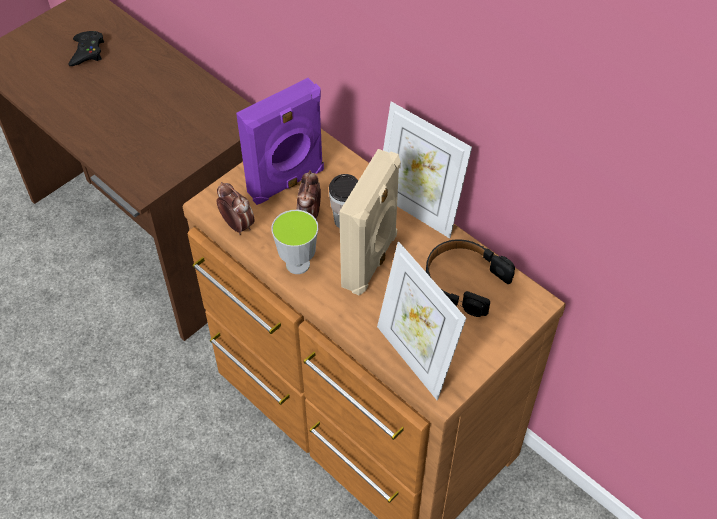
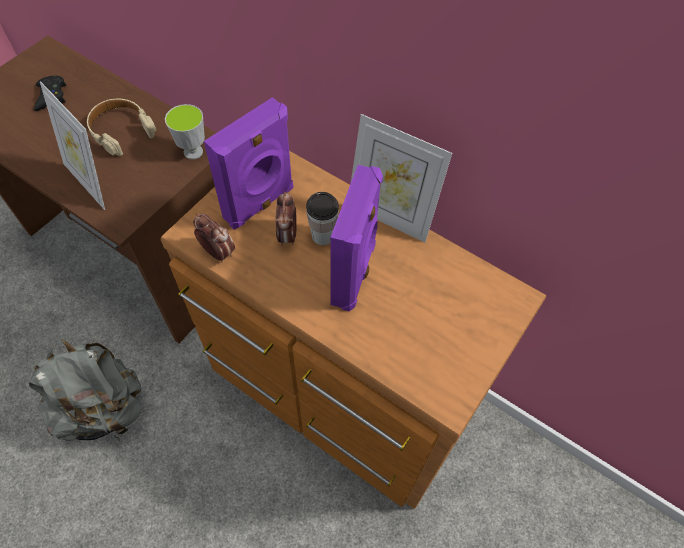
camera: 10 degrees left, 5 degrees up
cup [272,210,318,274] -> cup moved to [165,104,205,160]
beige speaker [339,149,401,296] -> purple speaker [330,165,383,312]
picture frame [377,242,466,400] -> picture frame moved to [40,81,105,210]
black headphones [426,239,515,317] -> none
none -> grey backpack [29,339,142,441]
none -> beige headphones [87,99,156,156]

